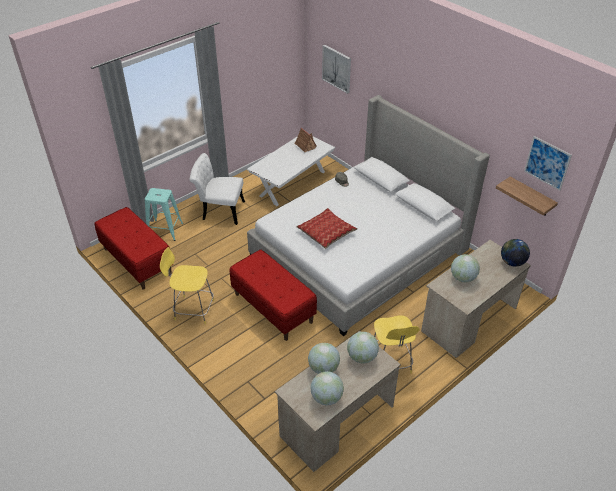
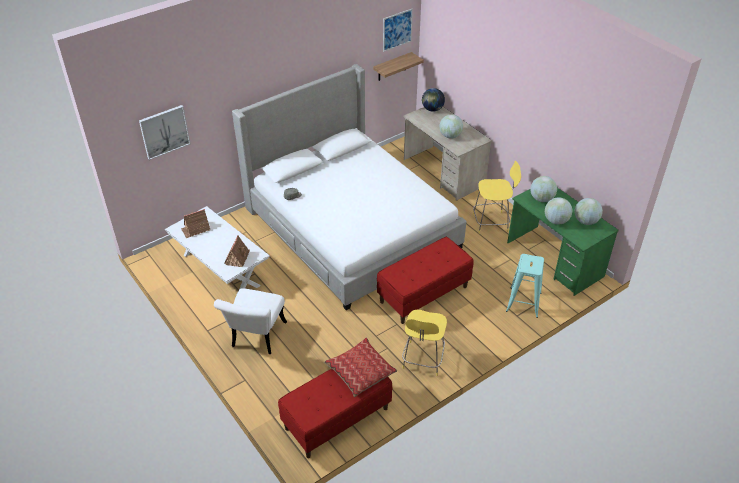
camera: 85 degrees left, 0 degrees up
turquoise stool [145,188,183,241] -> turquoise stool moved to [506,254,544,318]
beige desk [275,331,401,472] -> green desk [507,188,619,296]
pillow [296,208,357,249] -> pillow moved to [324,337,397,397]
none -> toy house [224,235,250,267]

